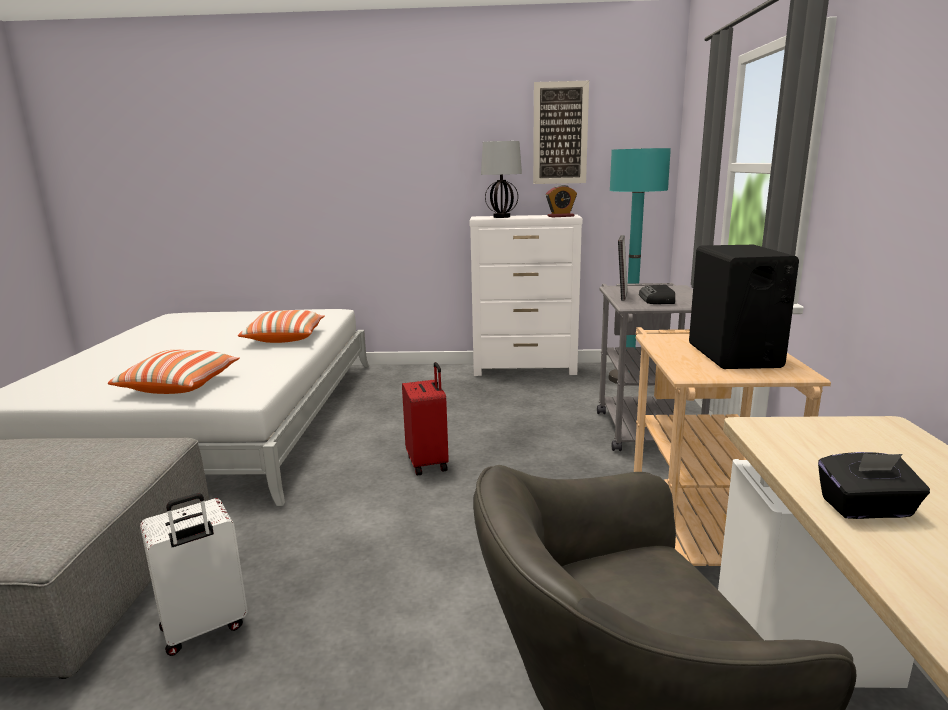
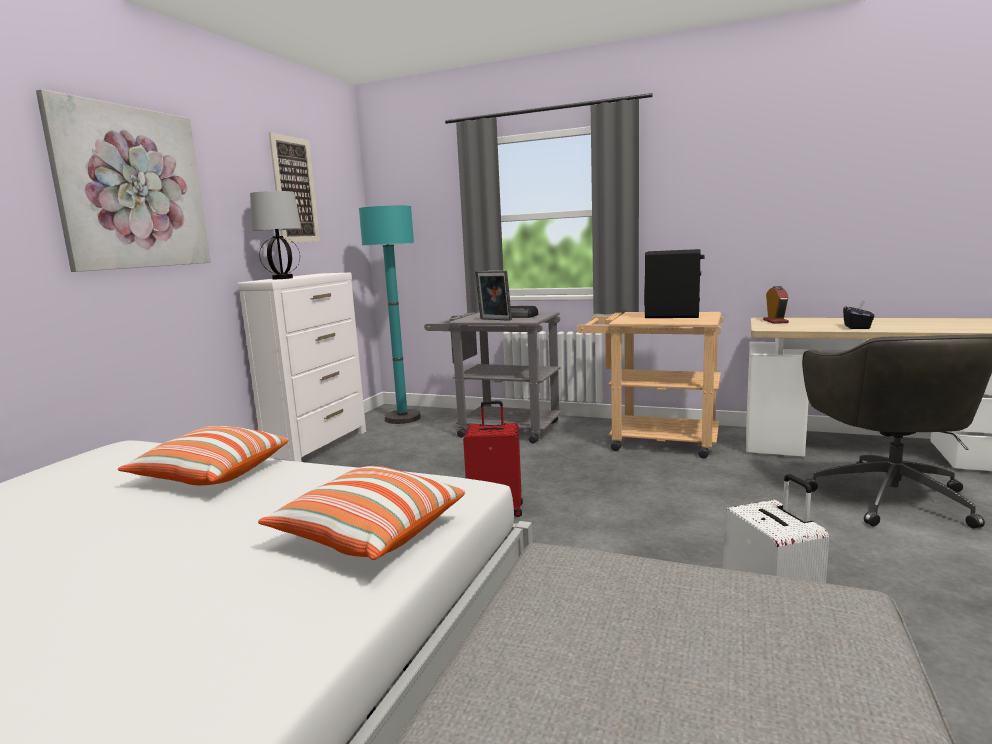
camera: 70 degrees left, 5 degrees down
alarm clock [546,185,577,217] -> alarm clock moved to [763,286,789,324]
none -> picture [36,89,211,272]

